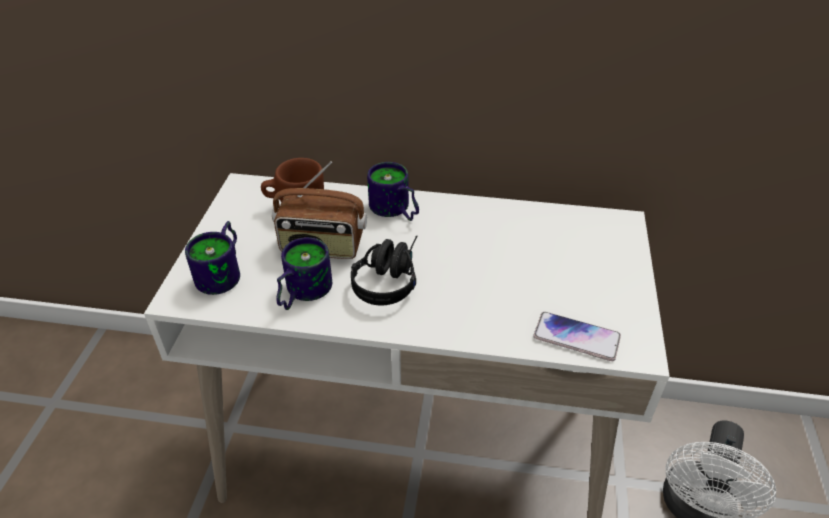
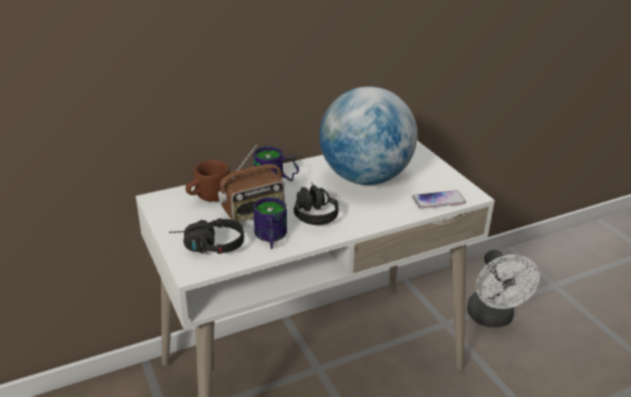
camera: 35 degrees left, 10 degrees down
mug [185,221,240,295] -> black headphones [169,218,244,254]
none -> globe [319,86,417,185]

